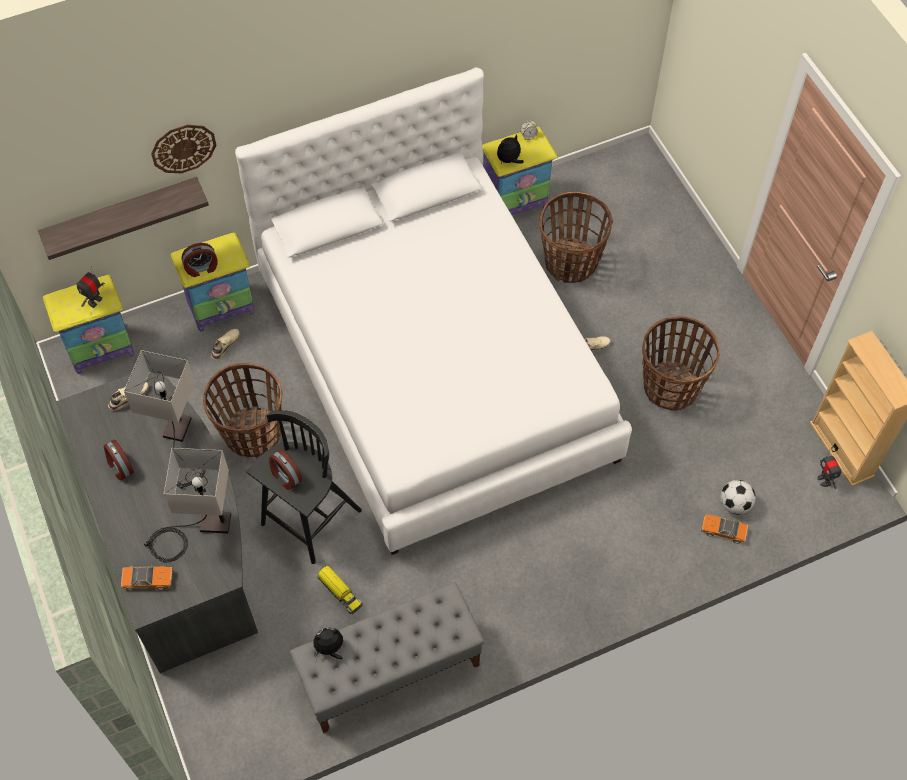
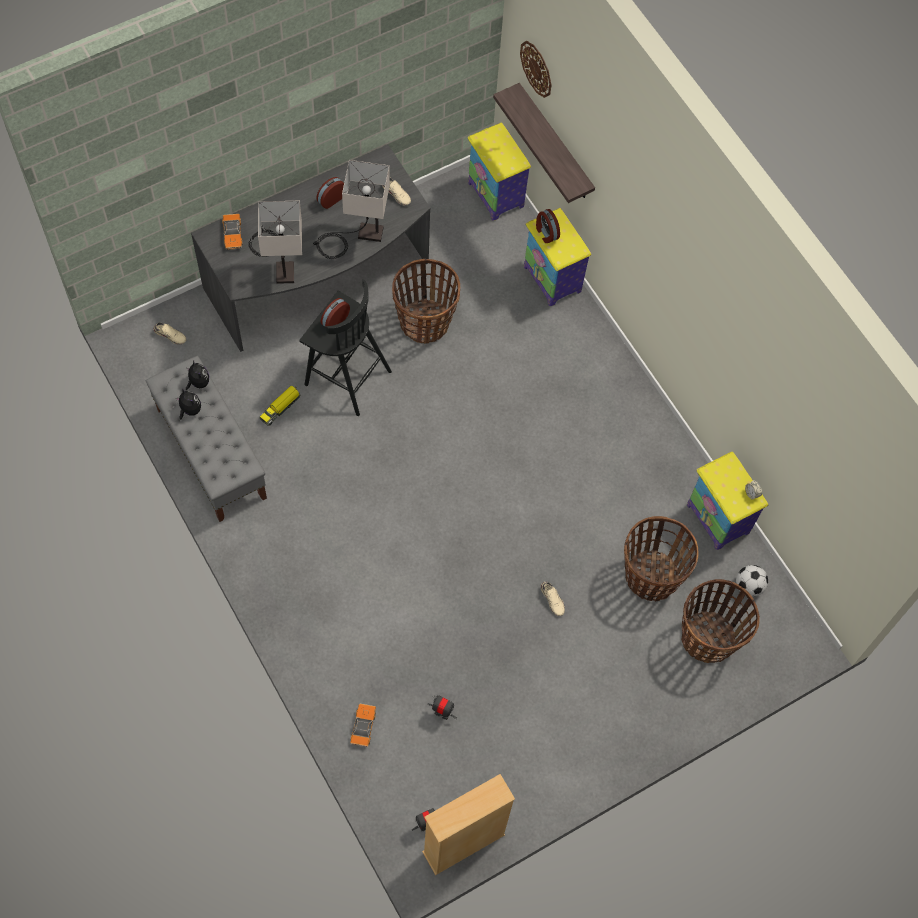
camera: 80 degrees right, 5 degrees up
toy robot [77,266,105,308] -> toy robot moved to [427,695,457,720]
wall clock [151,125,216,173] -> wall clock moved to [520,41,551,98]
beige shoe [211,328,240,359] -> beige shoe moved to [153,322,186,345]
white bed [235,67,632,555] -> none
plush toy [497,135,524,165] -> plush toy moved to [176,389,201,420]
basket [642,316,720,411] -> basket moved to [681,579,760,663]
football [720,480,756,514] -> football moved to [736,565,768,597]

